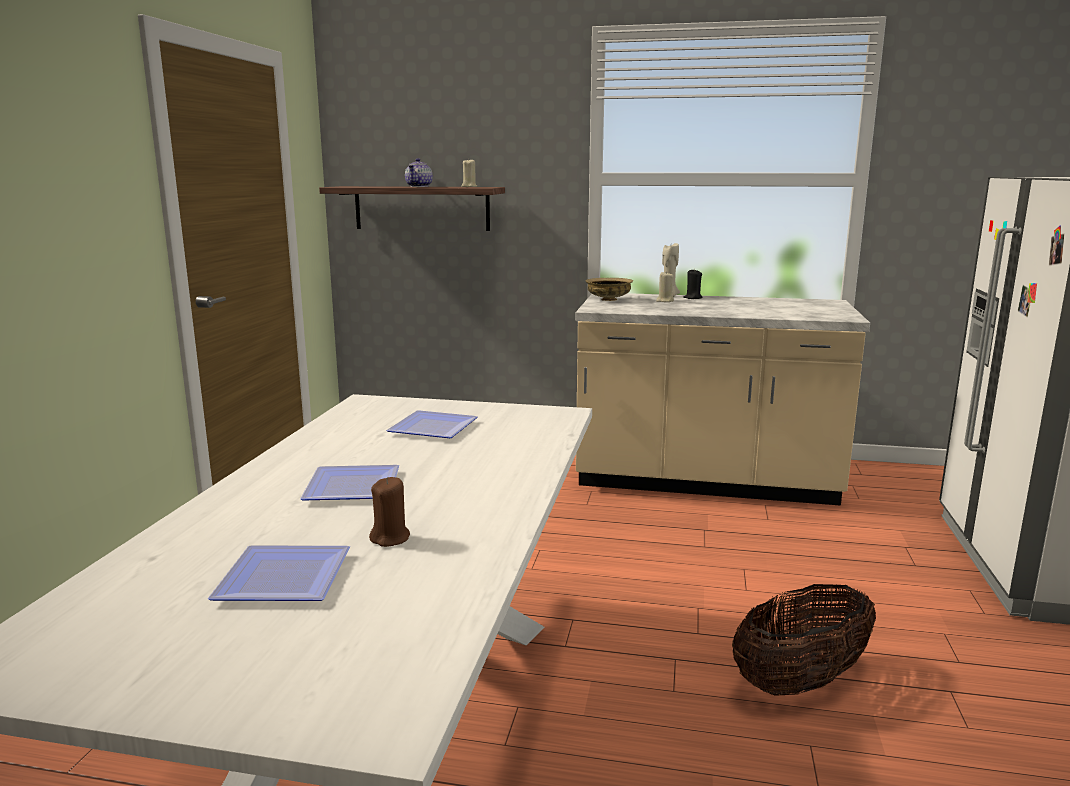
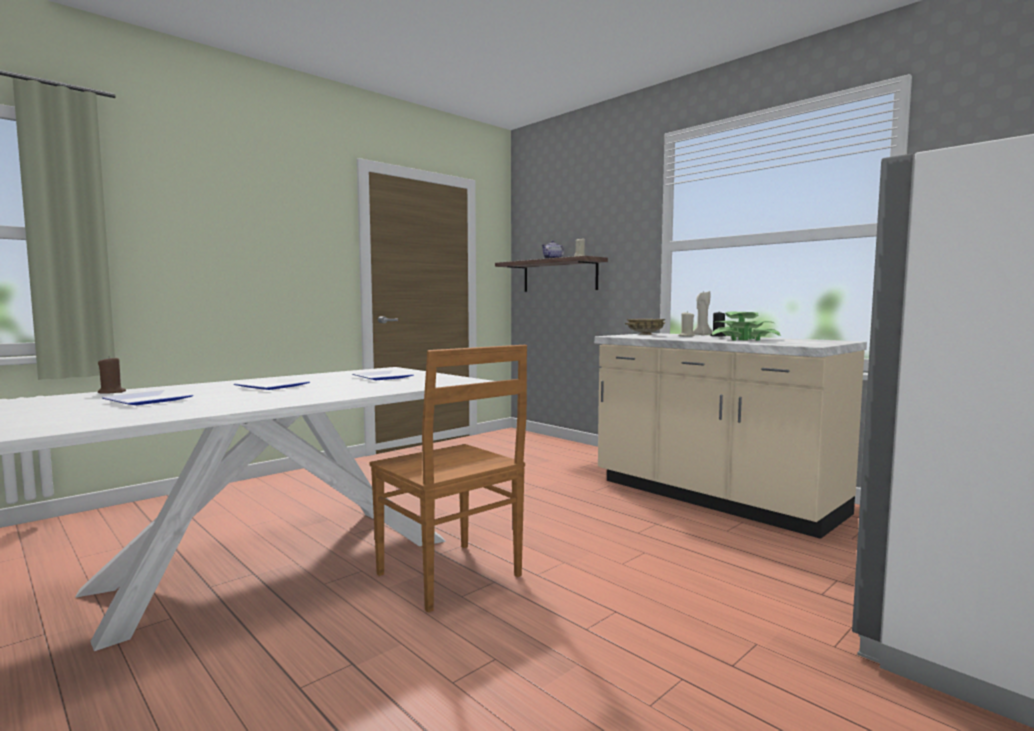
camera: 35 degrees right, 10 degrees down
brown candle [369,477,410,547] -> brown candle moved to [98,356,126,394]
basket [732,584,876,696] -> none
none -> brown chair [370,345,527,613]
none -> potted plant [712,312,781,341]

